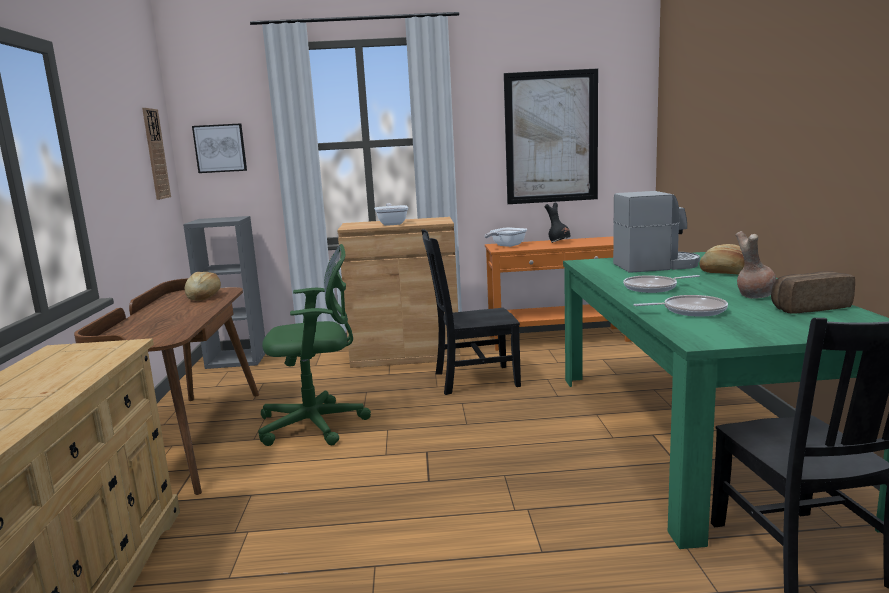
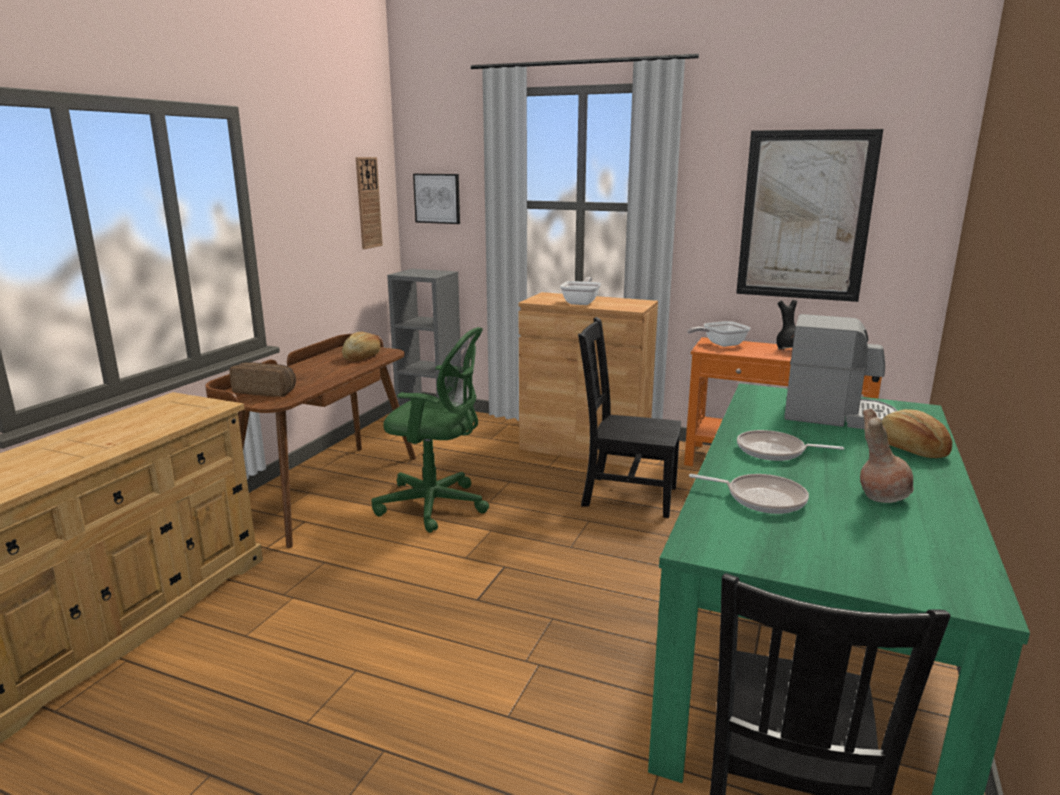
camera: 25 degrees right, 5 degrees up
bread [771,271,855,314] -> bread moved to [229,362,296,397]

